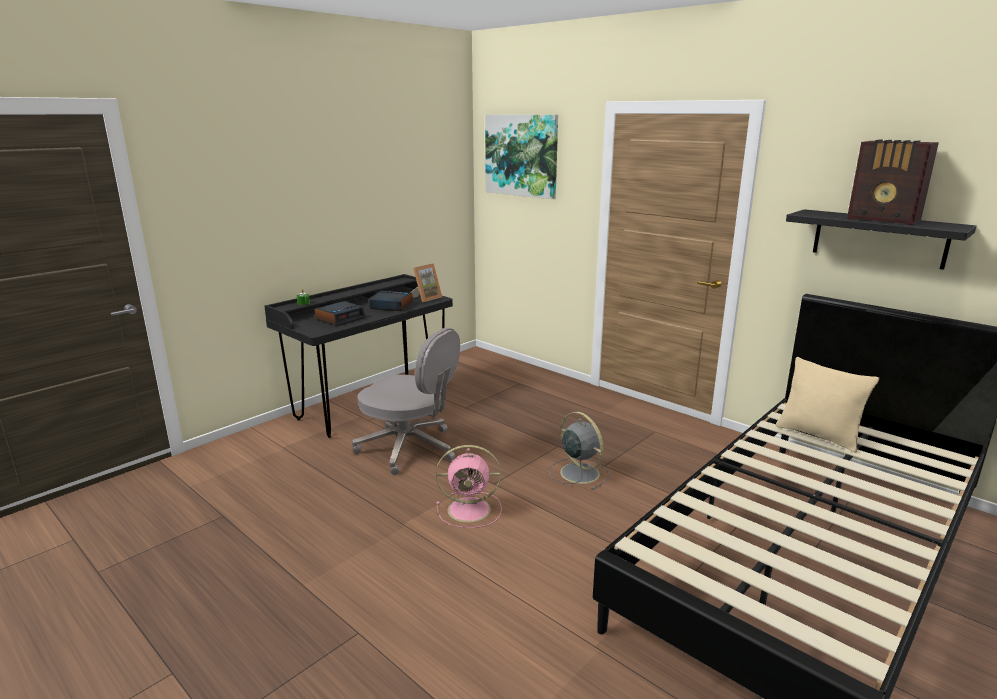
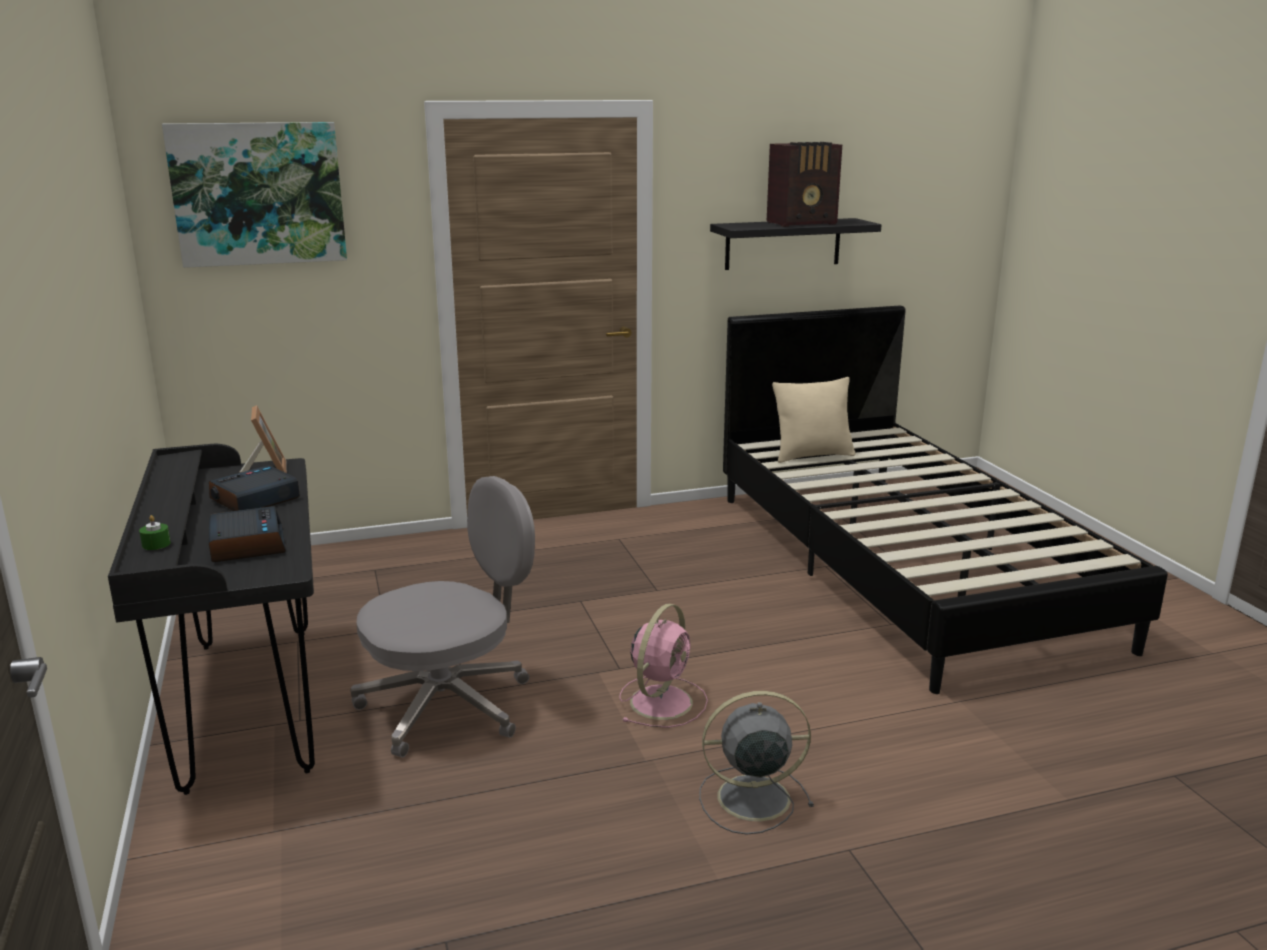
camera: 60 degrees left, 0 degrees up
grey fan [549,412,609,490] -> grey fan moved to [699,691,814,835]

